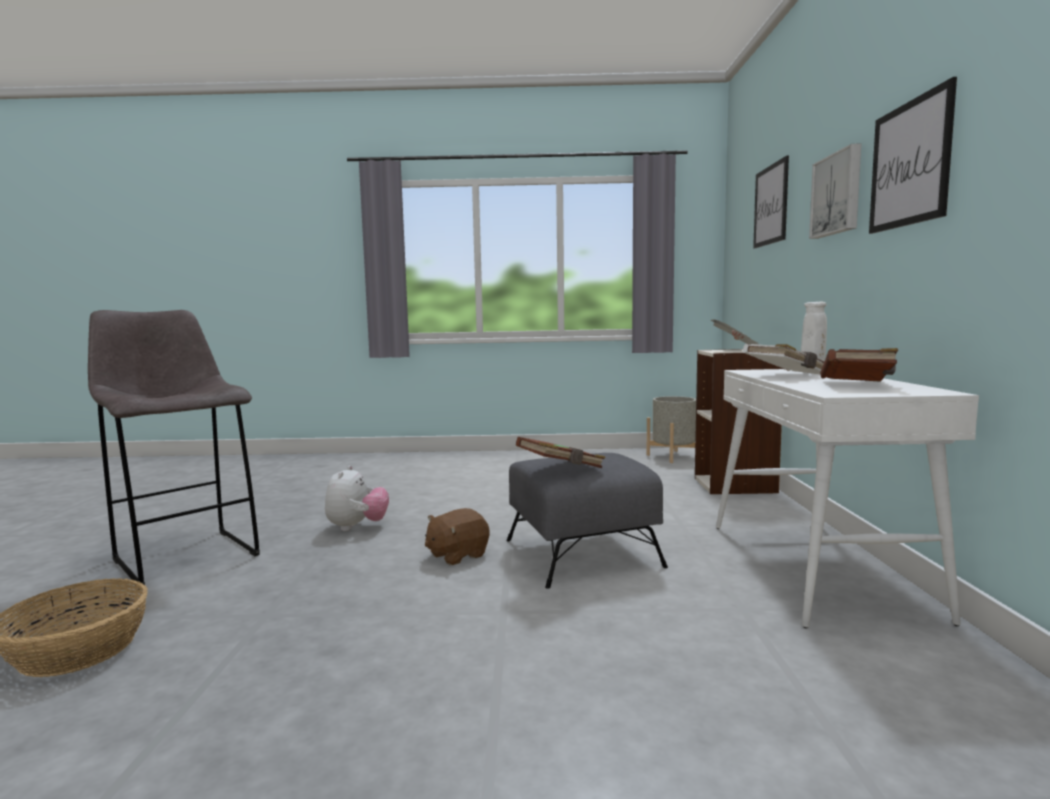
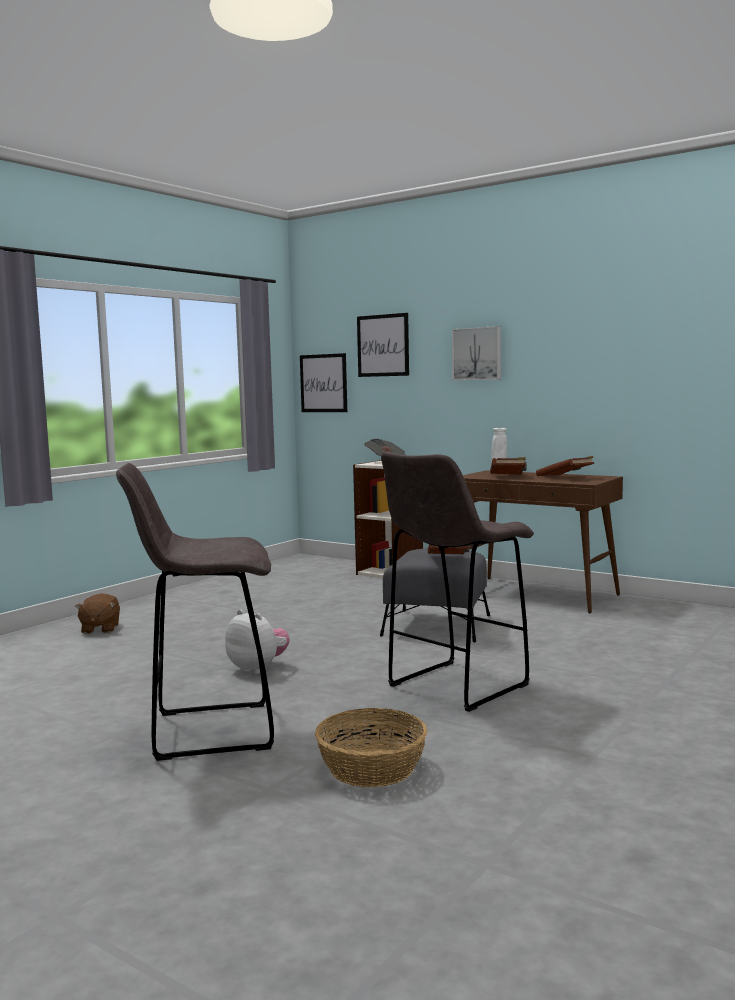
camera: 55 degrees left, 0 degrees up
brown plush toy [425,508,489,565] -> brown plush toy moved to [75,593,120,634]
grey planter [647,396,696,463] -> none
white console table [716,369,979,628] -> brown console table [463,470,623,613]
white book [743,344,825,374] -> brown book [490,457,527,475]
picture [869,77,957,234] -> picture moved to [300,353,347,412]
none -> grey stool [381,451,534,712]

